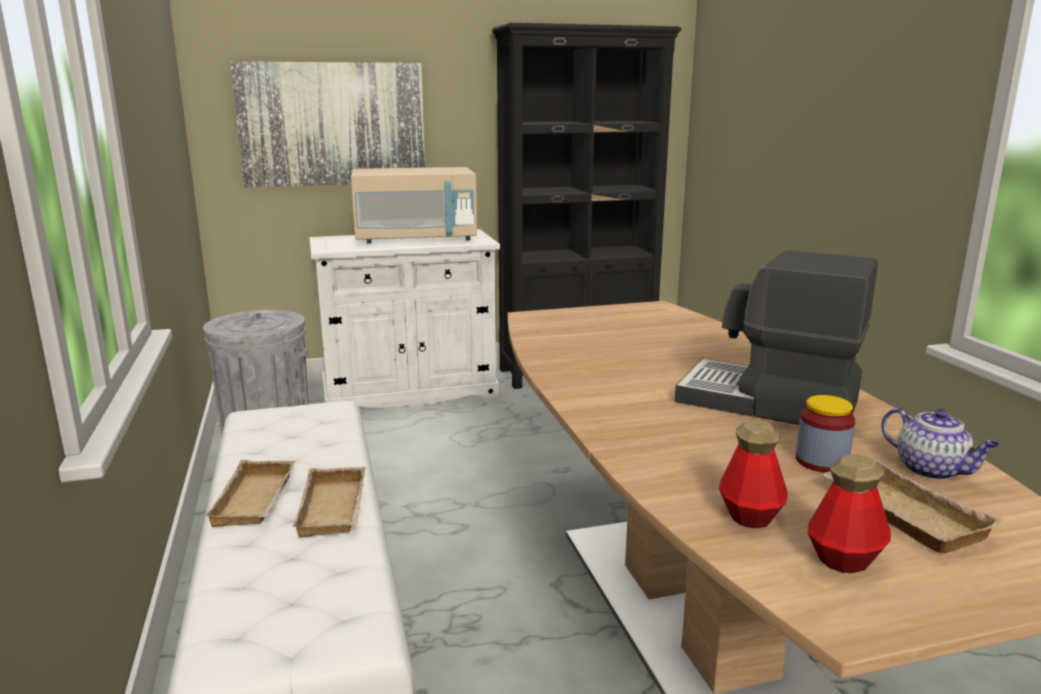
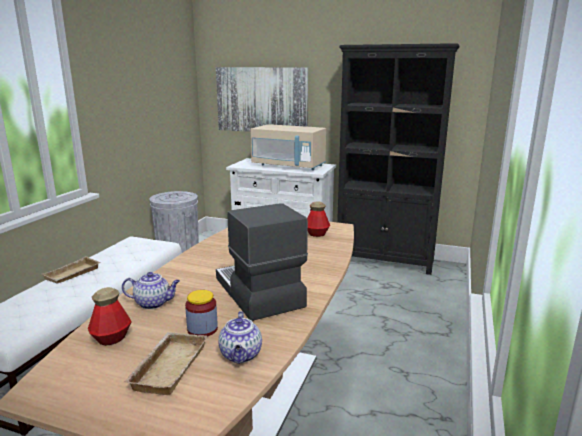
camera: 35 degrees right, 0 degrees up
beige tray [293,467,365,538] -> none
bottle [807,454,891,573] -> bottle moved to [307,201,330,237]
none -> teapot [122,272,180,309]

